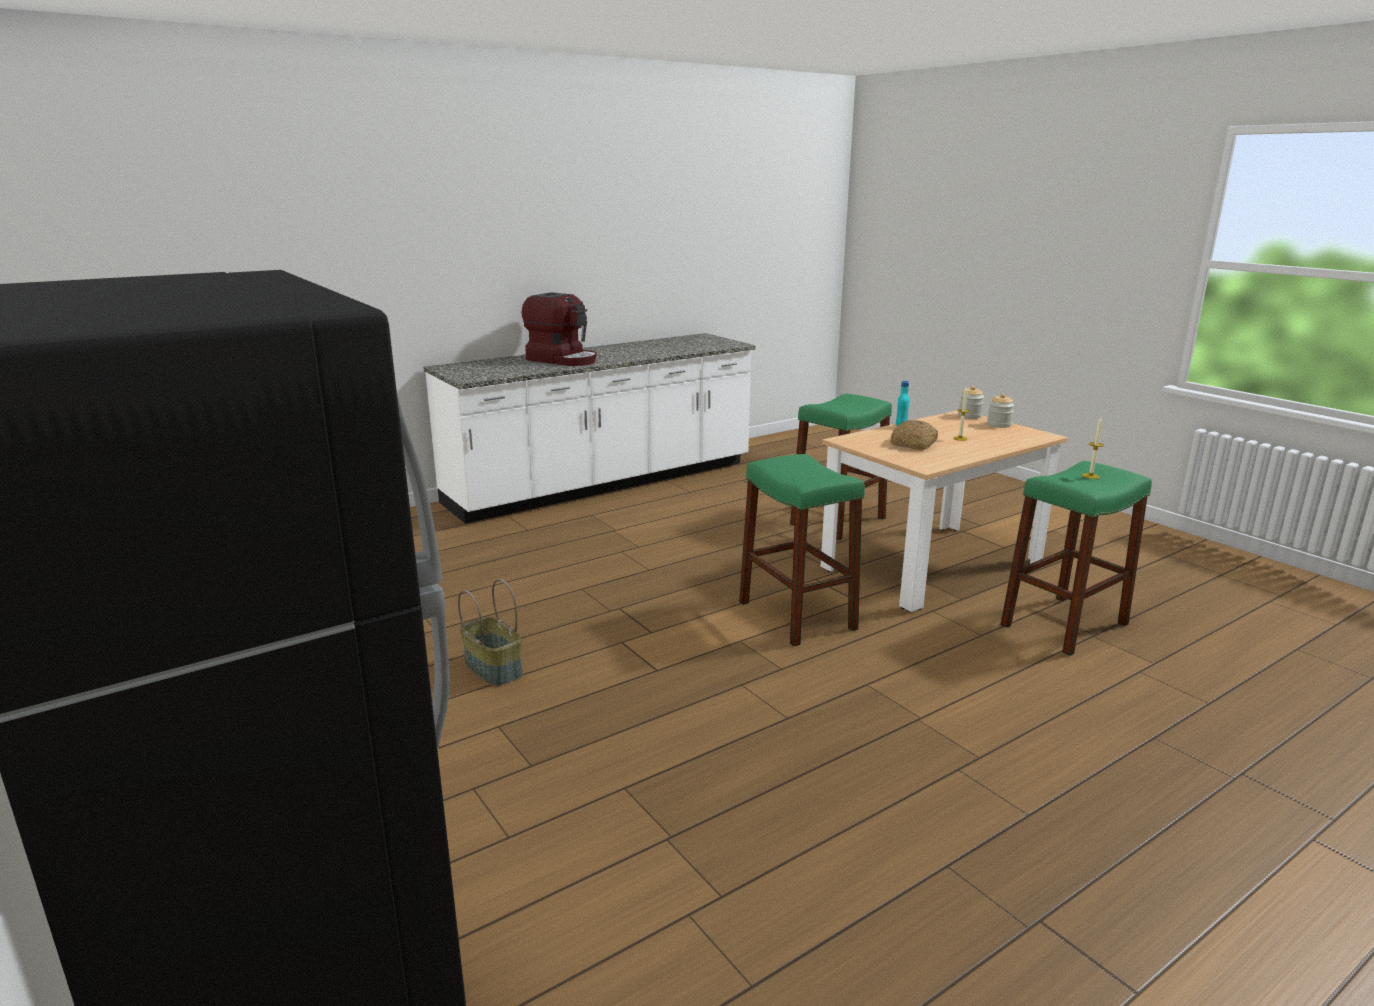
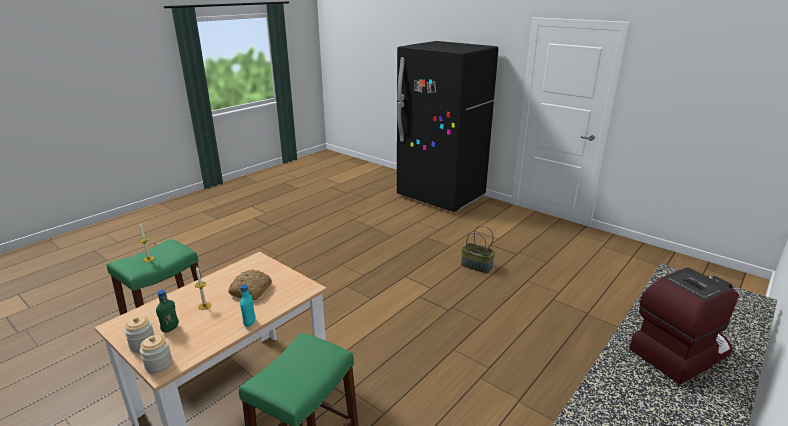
camera: 165 degrees right, 5 degrees up
coffee machine [522,292,597,366] -> coffee machine turned 135 degrees clockwise [629,267,739,384]
green stool [739,454,865,647] -> none
none -> green bottle [156,289,179,333]

